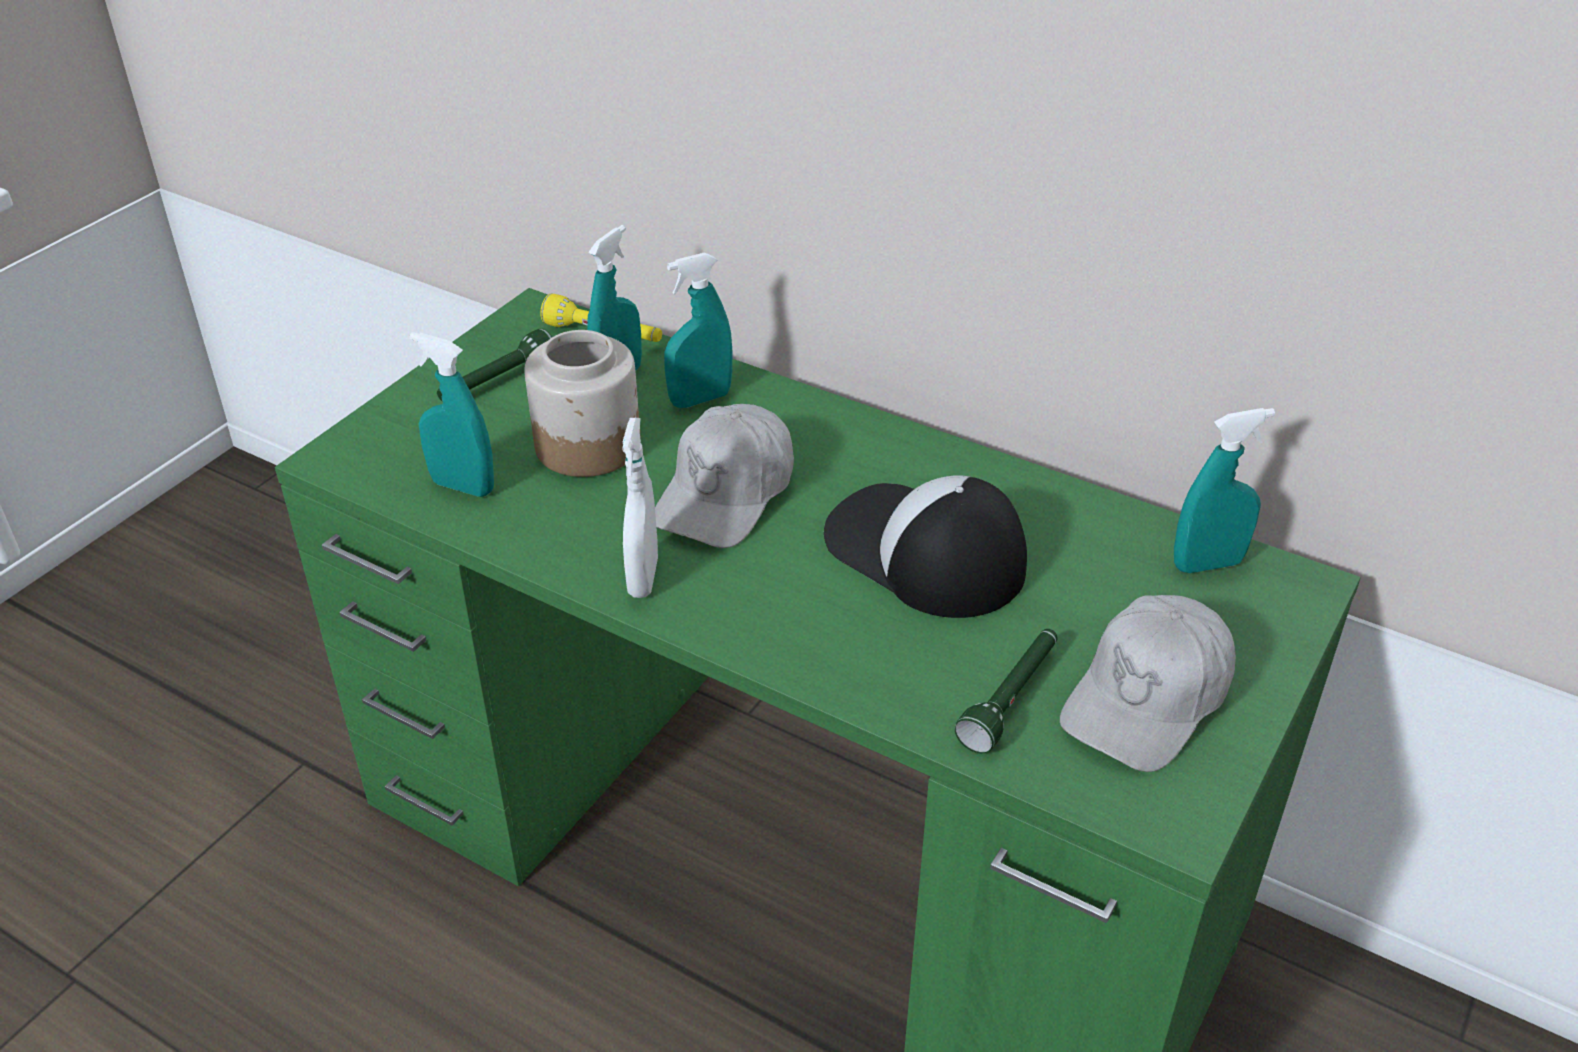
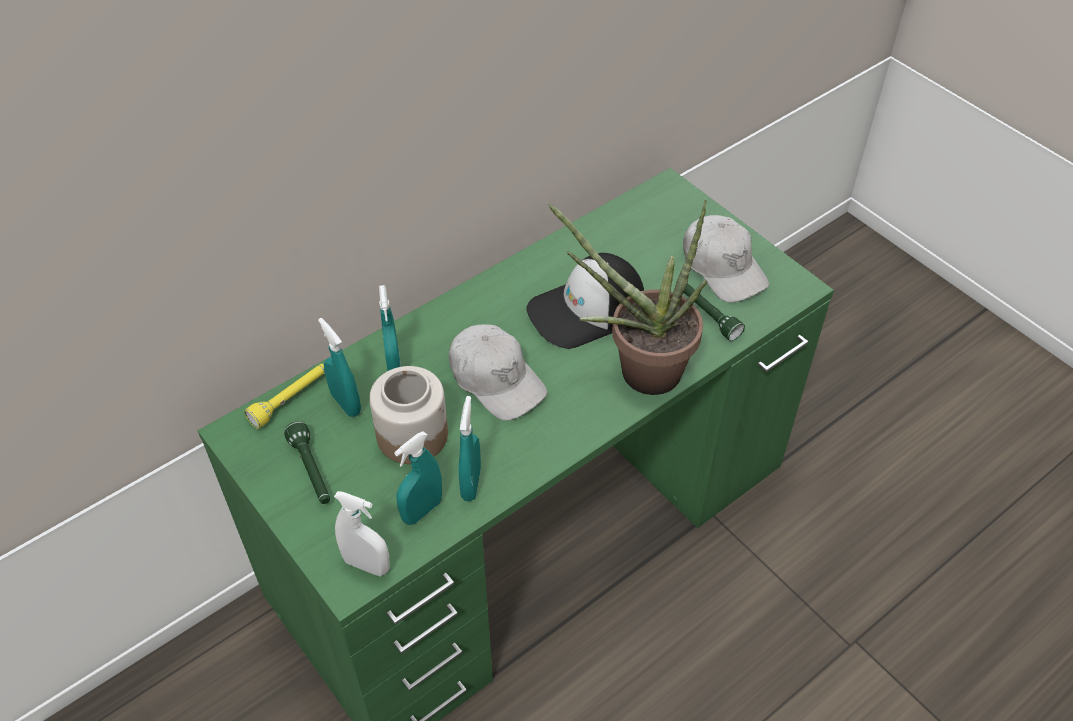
camera: 70 degrees left, 10 degrees up
white spray bottle [622,418,658,598] -> white spray bottle moved to [334,491,390,576]
turquoise spray bottle [1174,408,1275,573] -> turquoise spray bottle moved to [459,396,481,502]
none -> potted plant [548,200,707,395]

